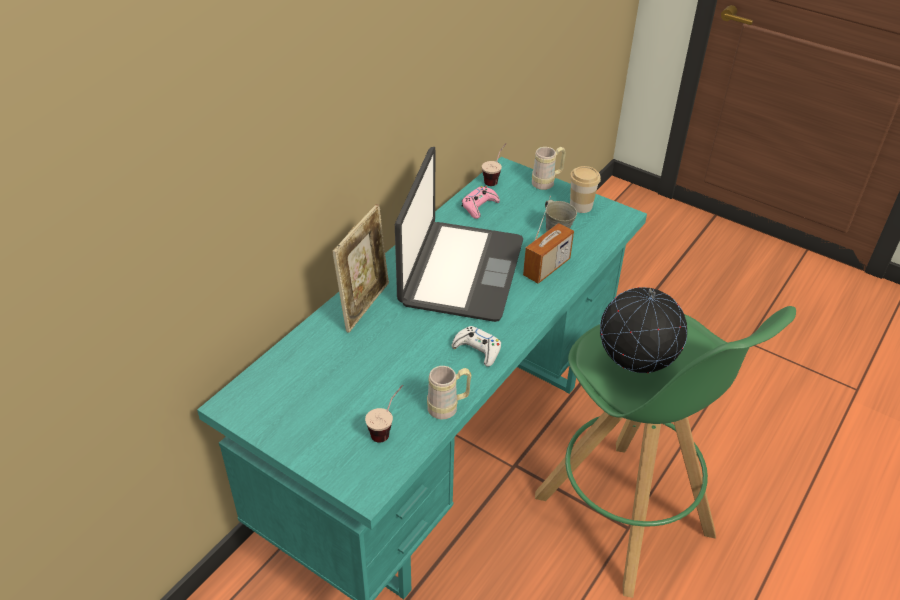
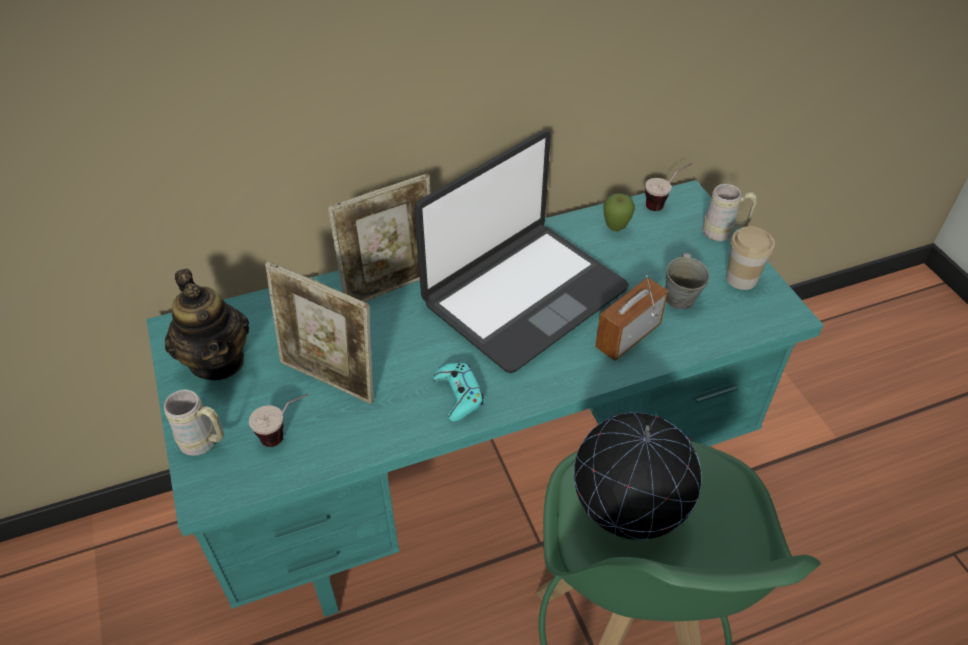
camera: 35 degrees right, 5 degrees up
beige mug [427,366,471,419] -> beige mug moved to [164,389,224,456]
white game controller [452,326,501,367] -> turquoise game controller [432,363,484,422]
pink game controller [462,186,500,219] -> apple [603,193,635,231]
radio [523,196,574,284] -> radio turned 150 degrees clockwise [595,275,668,361]
none -> teapot [165,269,249,380]
none -> picture frame [265,262,374,404]

